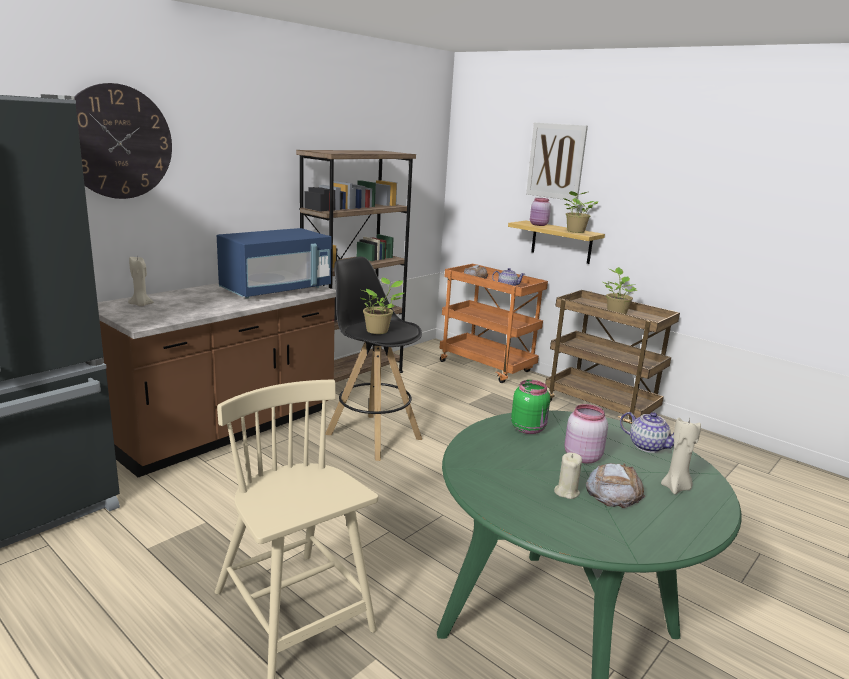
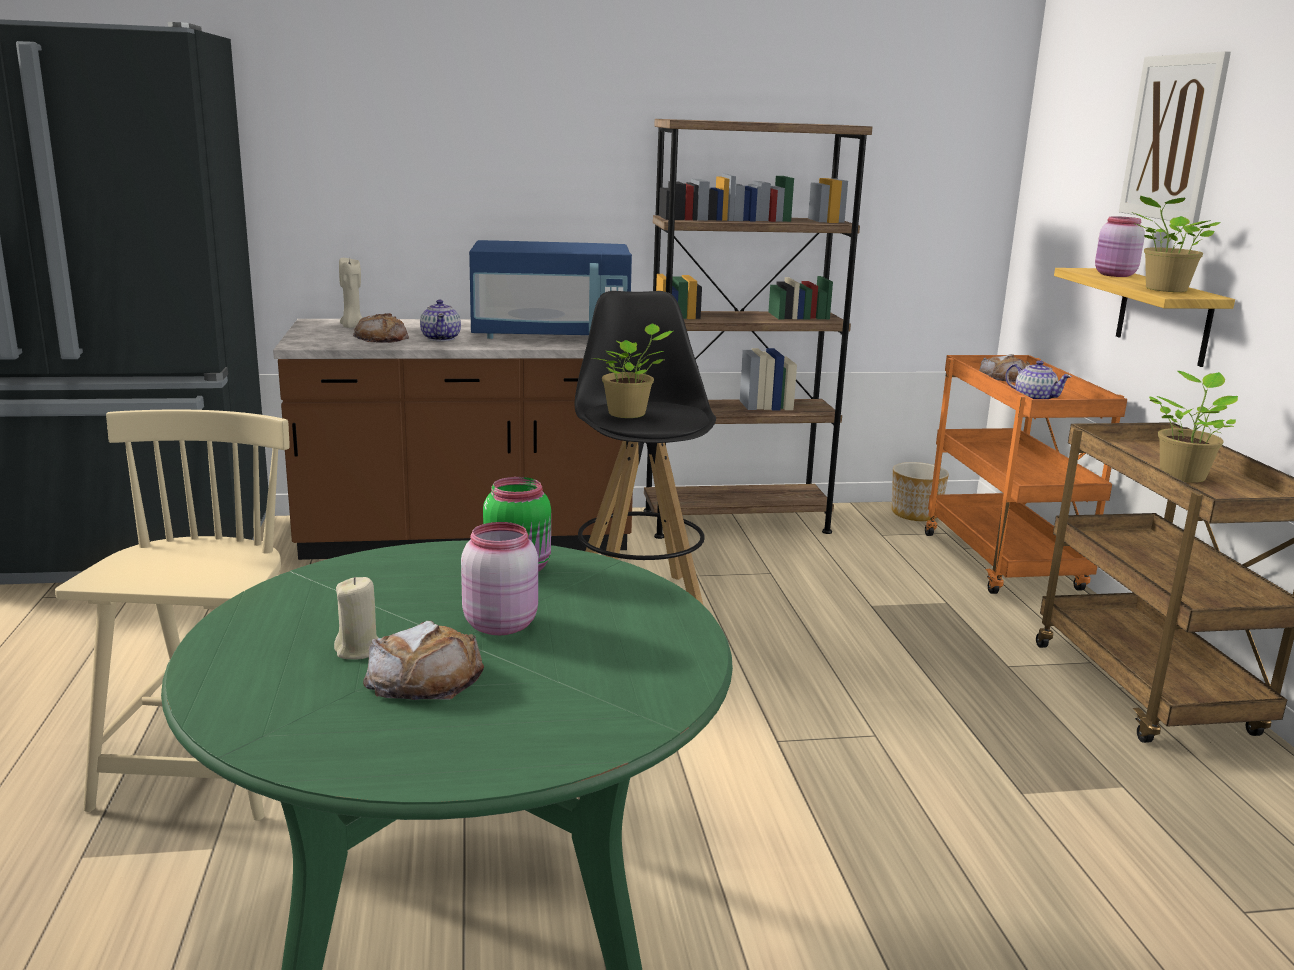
camera: 40 degrees right, 0 degrees up
wall clock [74,83,172,199] -> none
teapot [620,412,674,453] -> teapot moved to [420,300,461,341]
beige candle [661,418,701,494] -> none
none -> bread [353,313,409,343]
none -> planter [891,462,949,521]

